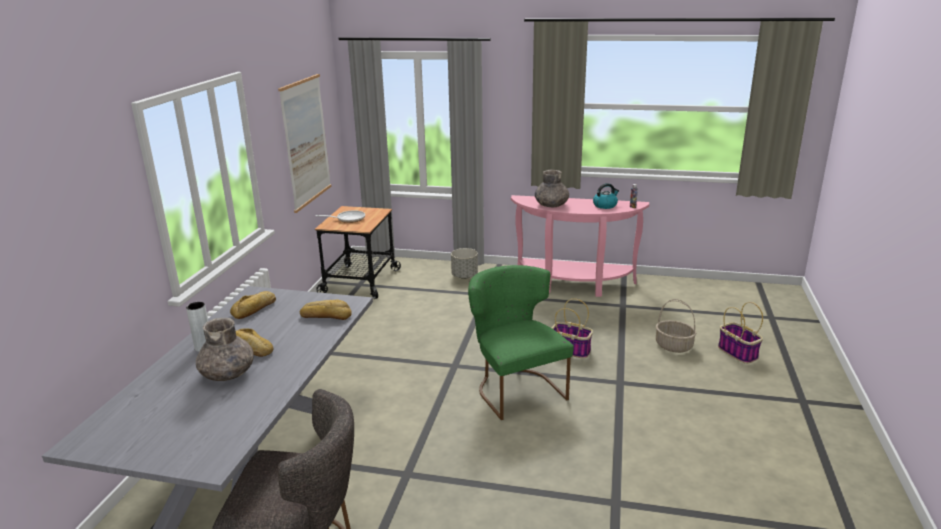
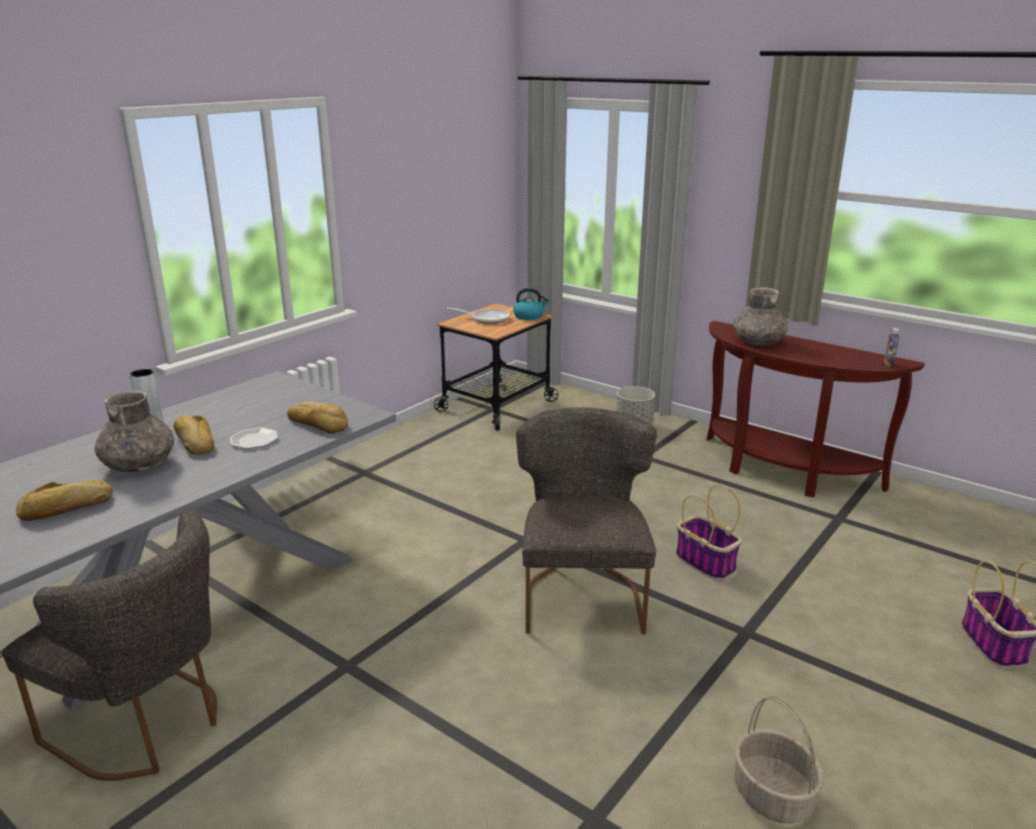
camera: 25 degrees right, 0 degrees up
bread [230,291,276,319] -> bread moved to [16,480,112,521]
picture [278,74,331,213] -> none
green chair [468,265,574,420] -> grey chair [516,407,657,634]
pink console table [511,195,649,297] -> brown console table [706,321,925,497]
kettle [593,183,619,209] -> kettle moved to [513,288,549,320]
basket [655,299,697,353] -> basket moved to [735,695,824,824]
none -> plate [230,427,278,449]

